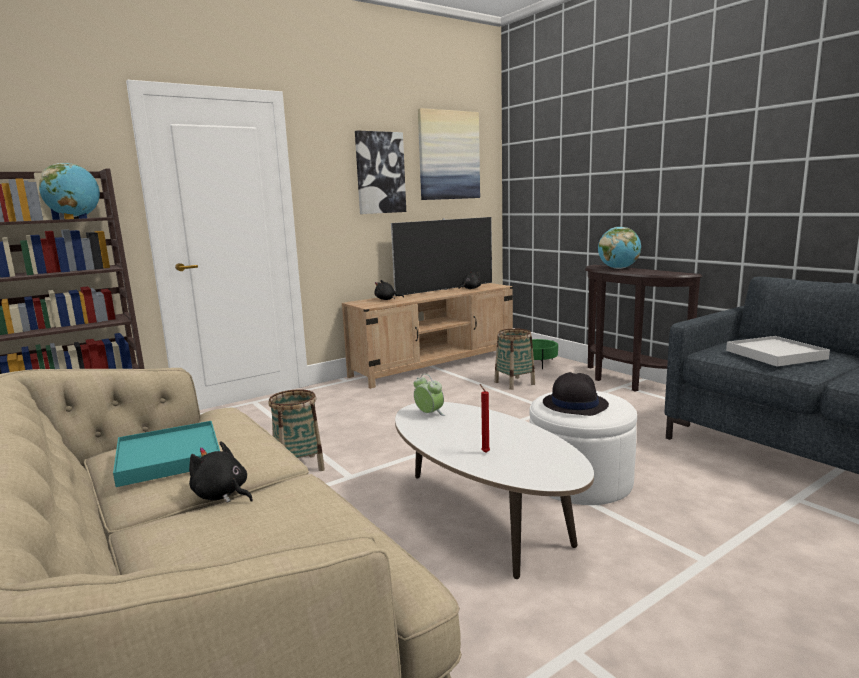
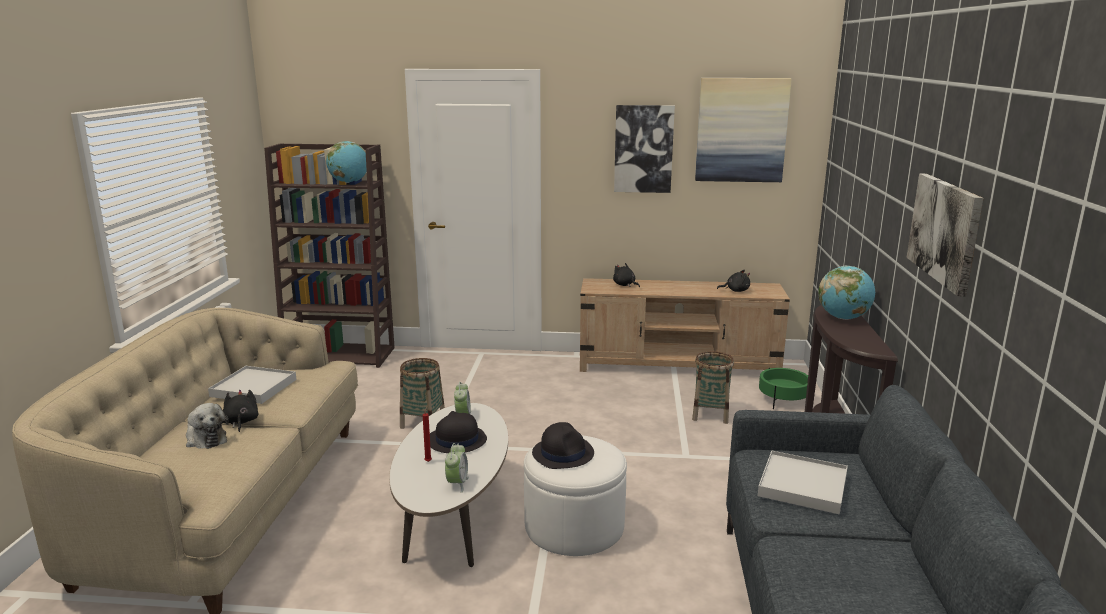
camera: 40 degrees right, 5 degrees up
turquoise tray [113,421,220,487] -> white tray [208,366,297,404]
television [391,217,492,296] -> none
none -> plush toy [186,403,229,449]
none -> black hat [430,411,487,453]
none -> alarm clock [445,443,469,493]
none -> picture [906,174,984,297]

